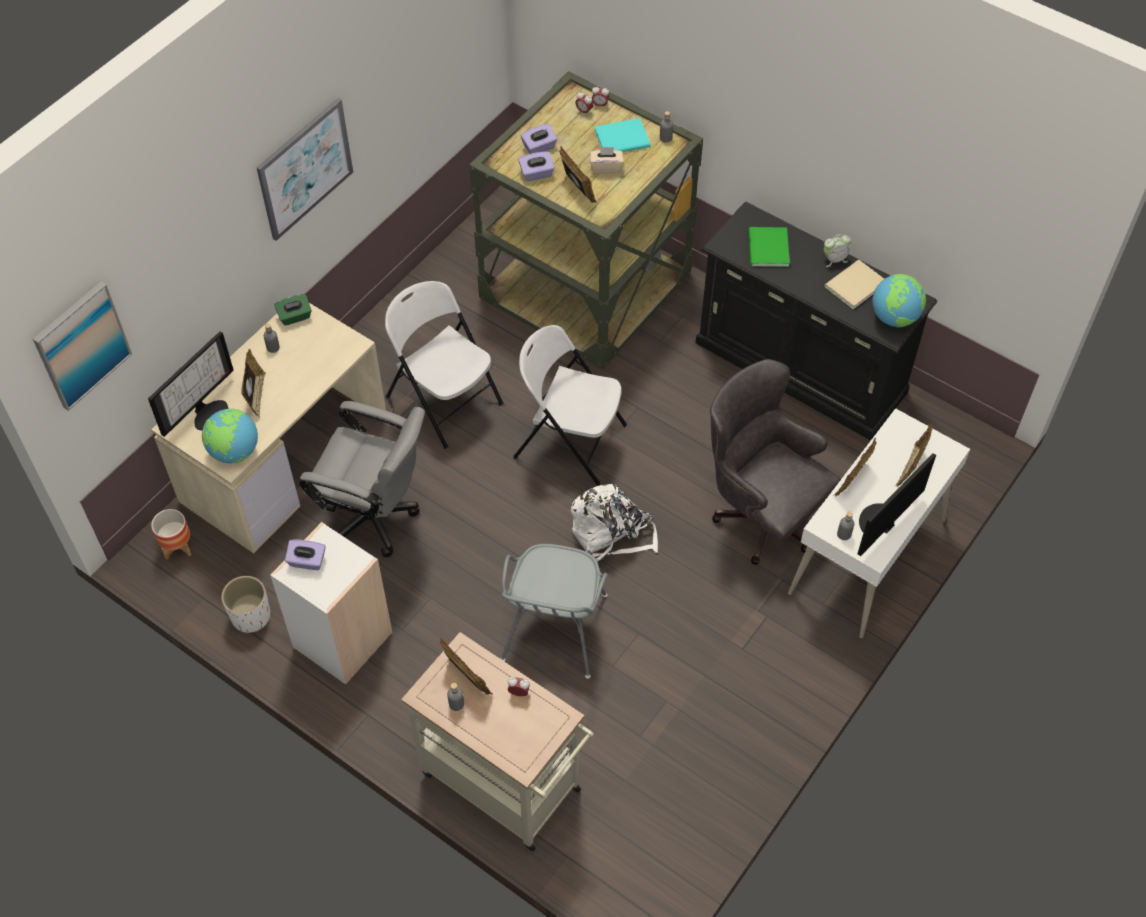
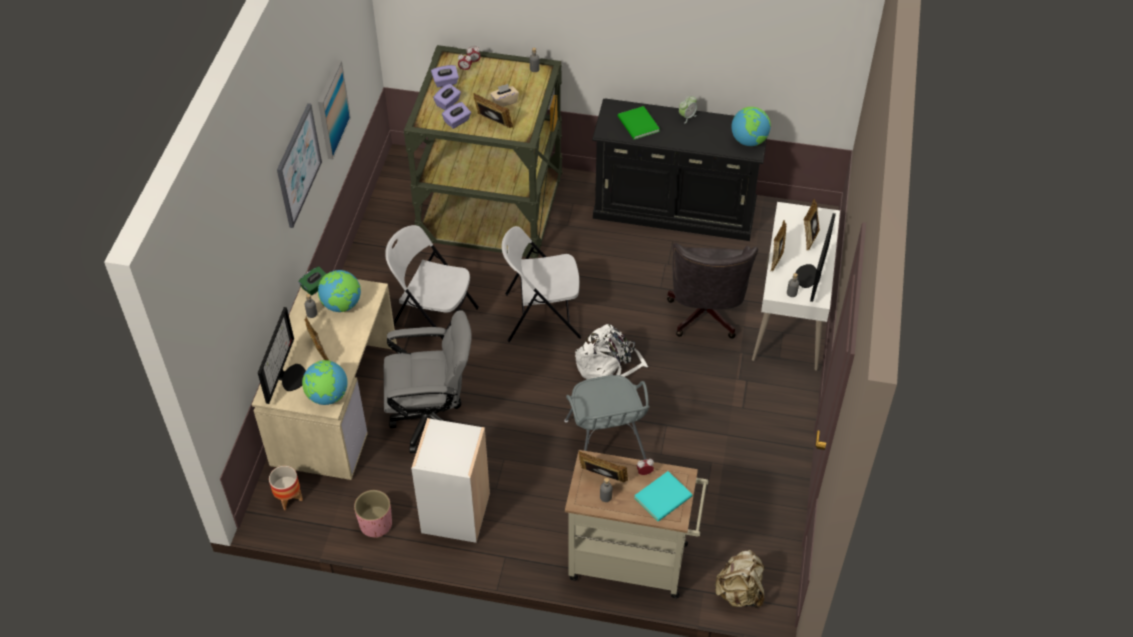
camera: 25 degrees left, 5 degrees down
picture [33,281,132,411] -> picture moved to [318,60,351,159]
white planter [221,576,270,633] -> pink planter [354,490,392,538]
purple tissue box [285,539,326,570] -> purple tissue box moved to [431,65,459,87]
turquoise book [594,118,651,152] -> turquoise book moved to [634,471,692,521]
grey office chair [710,359,841,565] -> grey office chair turned 105 degrees counterclockwise [667,243,758,339]
beige book [825,260,884,309] -> none
none -> globe [318,270,361,312]
none -> beige backpack [715,550,764,608]

